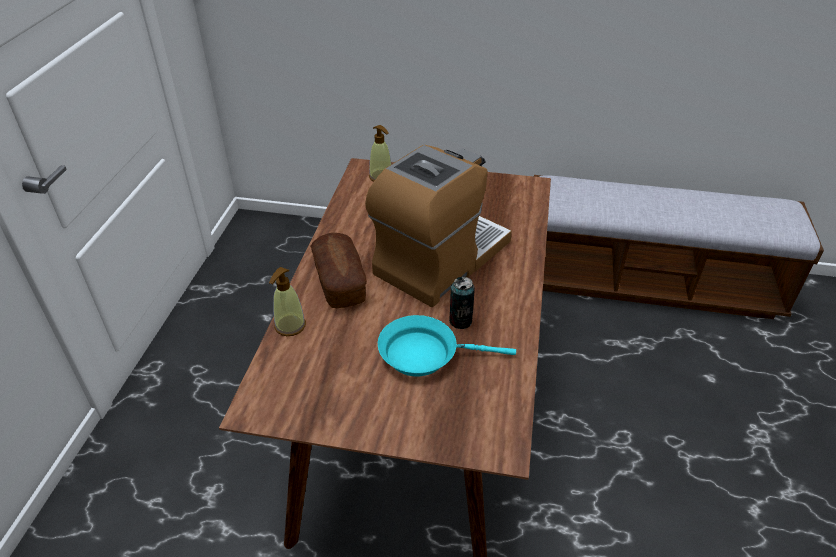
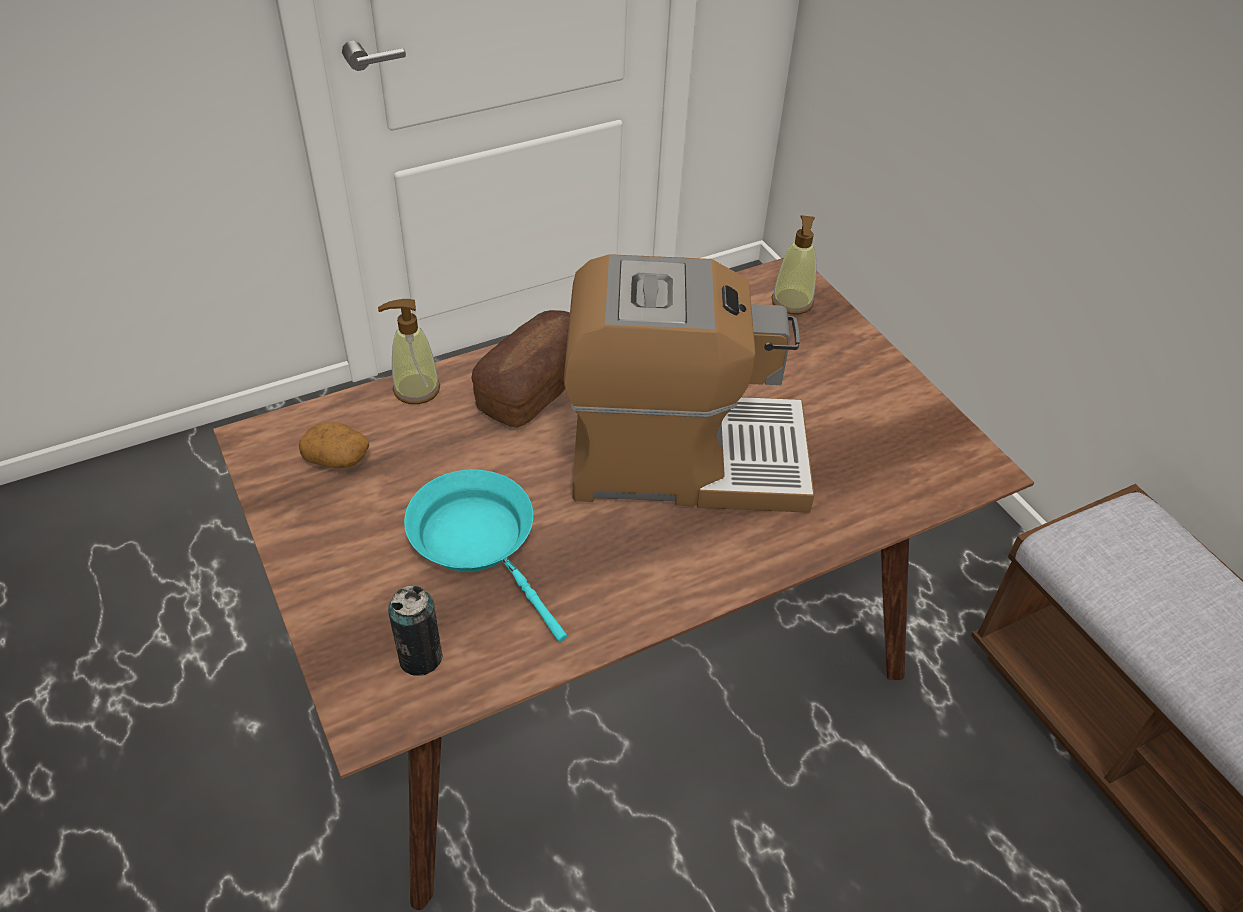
camera: 50 degrees right, 5 degrees up
can [449,276,475,329] -> can moved to [388,586,443,676]
none -> potato [299,422,369,468]

